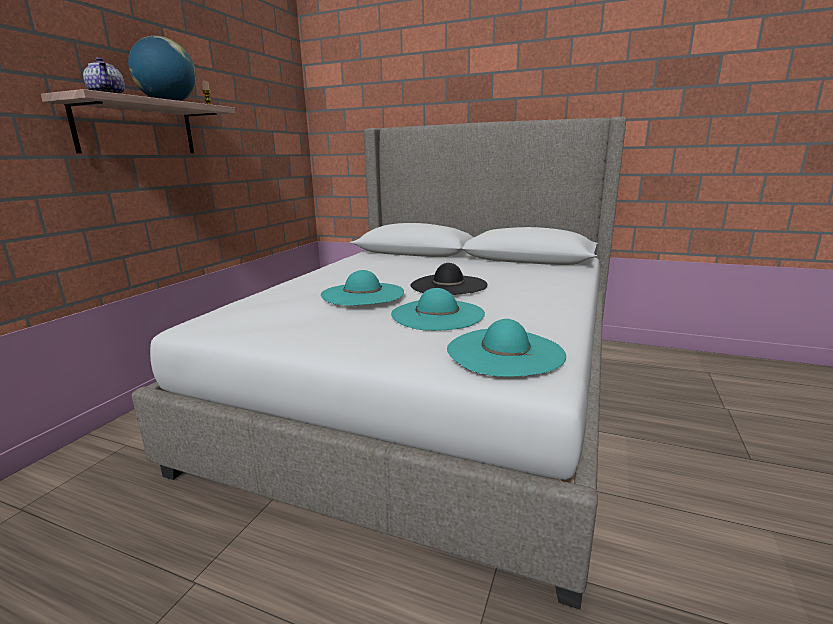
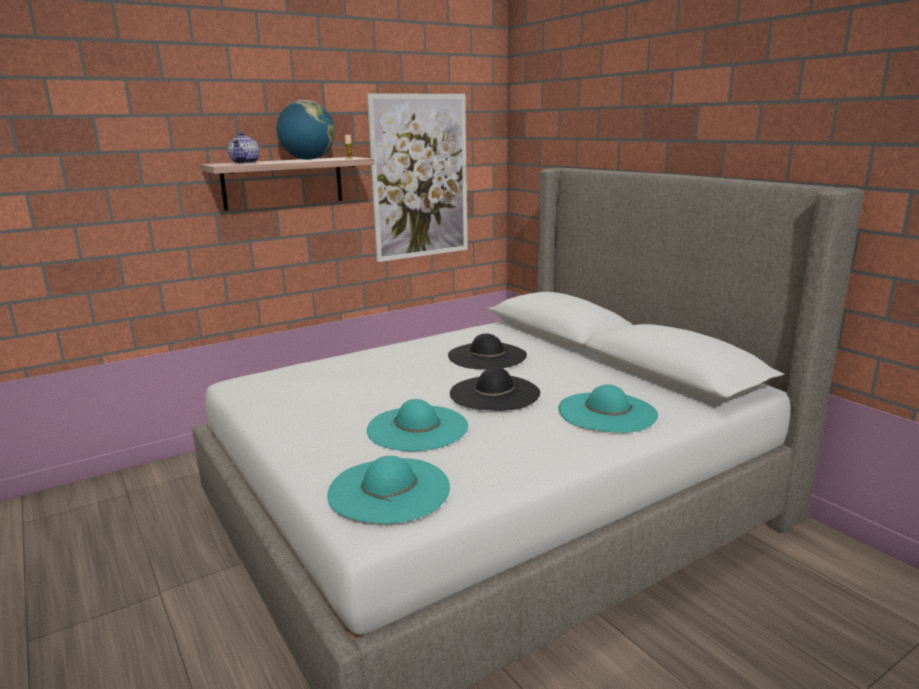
camera: 35 degrees right, 0 degrees up
turquoise hat [321,270,404,305] -> turquoise hat moved to [558,384,658,433]
none -> picture [367,93,468,262]
none -> black hat [448,333,527,369]

